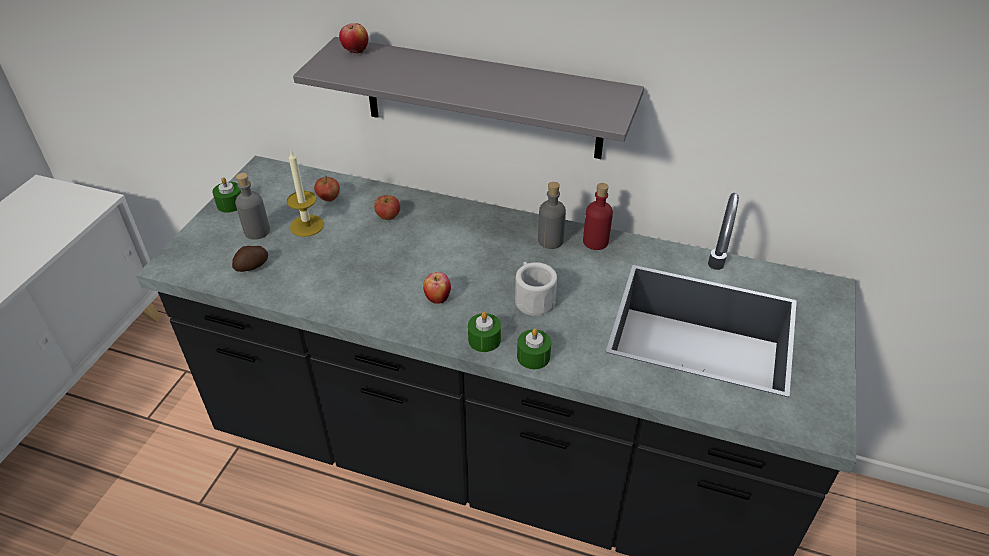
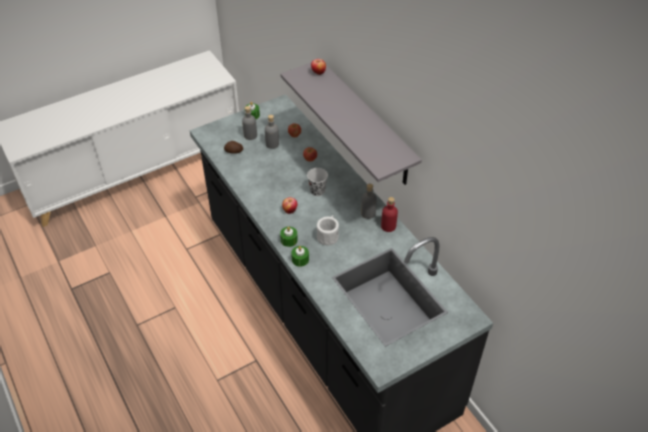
camera: 40 degrees right, 5 degrees up
candle [287,151,324,237] -> grey bottle [265,115,279,149]
none -> black cup [307,168,328,196]

